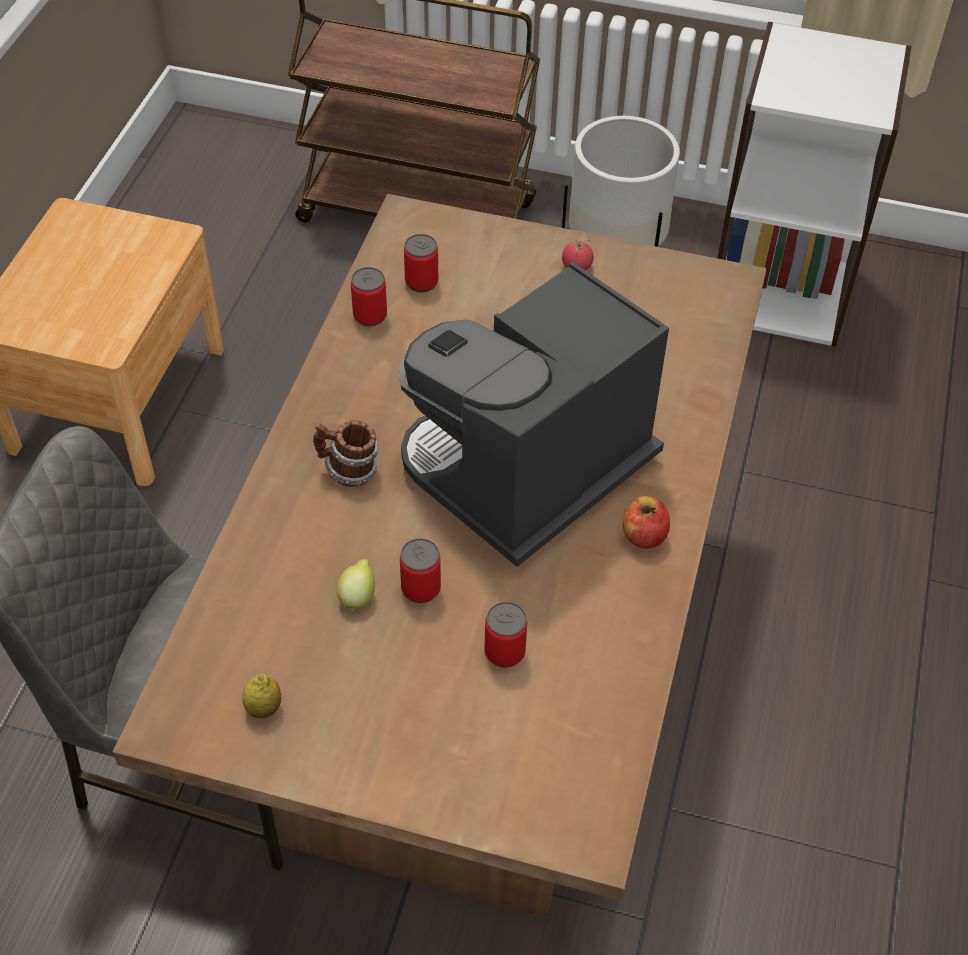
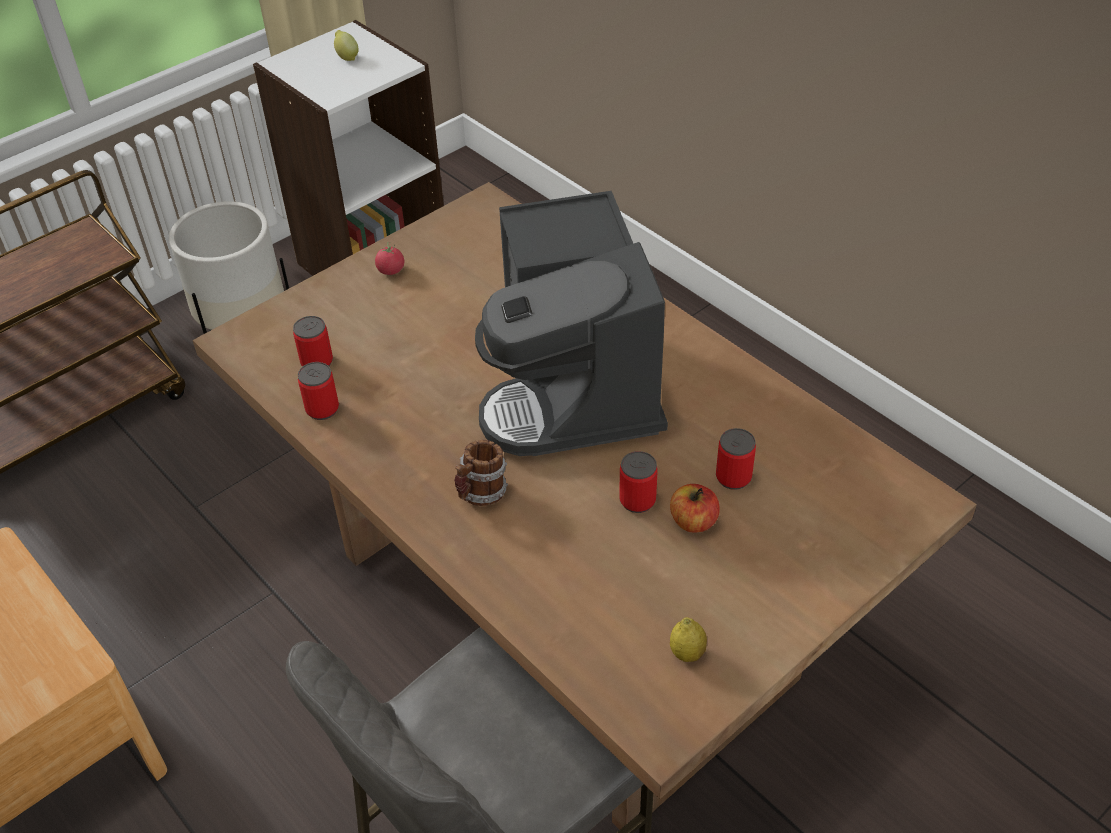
camera: 55 degrees left, 5 degrees down
lemon [337,559,375,612] -> lemon moved to [334,30,359,61]
apple [622,496,670,549] -> apple moved to [670,484,720,532]

